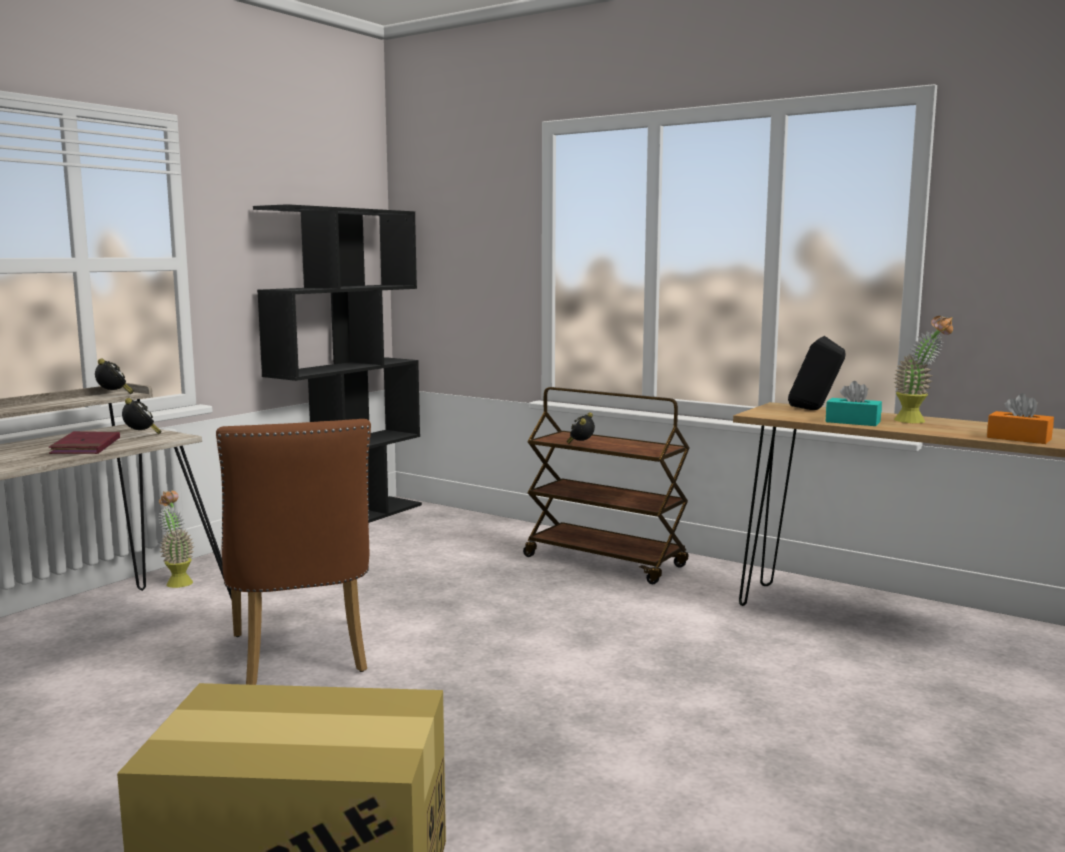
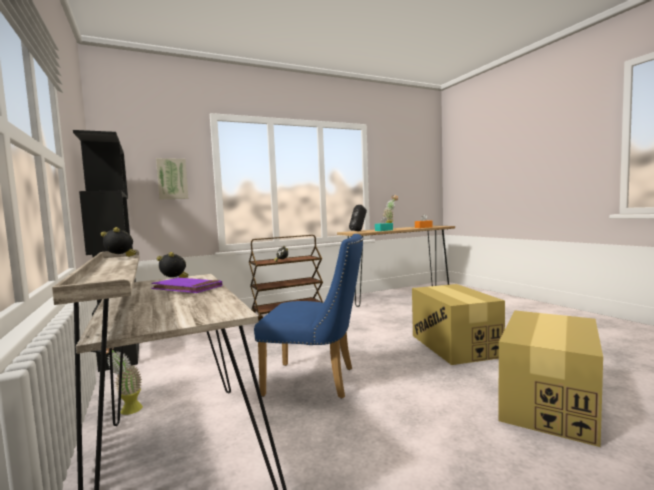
camera: 60 degrees left, 5 degrees down
red book [49,431,120,454] -> purple book [151,278,222,293]
brown chair [216,419,371,685] -> blue chair [254,234,363,399]
none -> picture [156,158,188,199]
none -> cardboard box [412,284,505,365]

